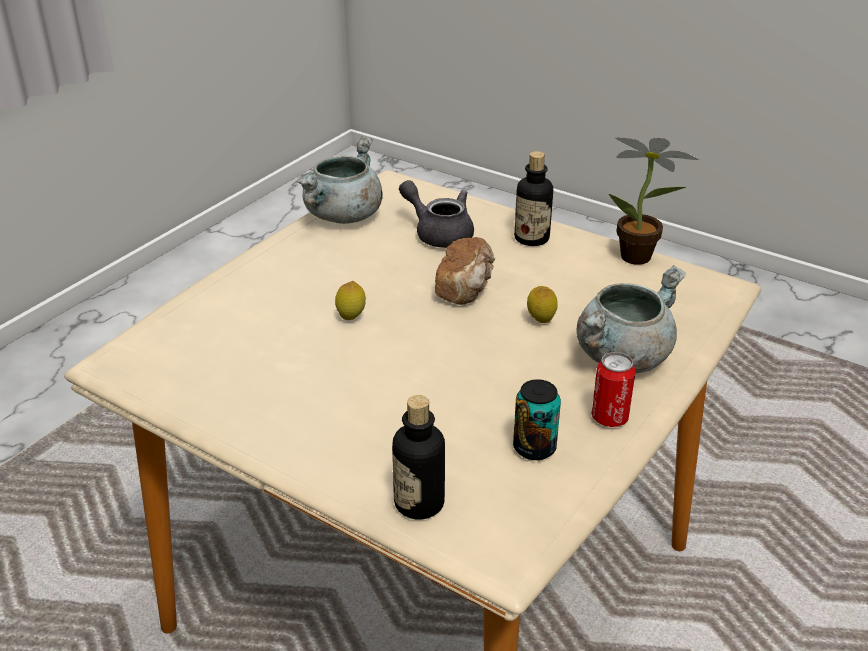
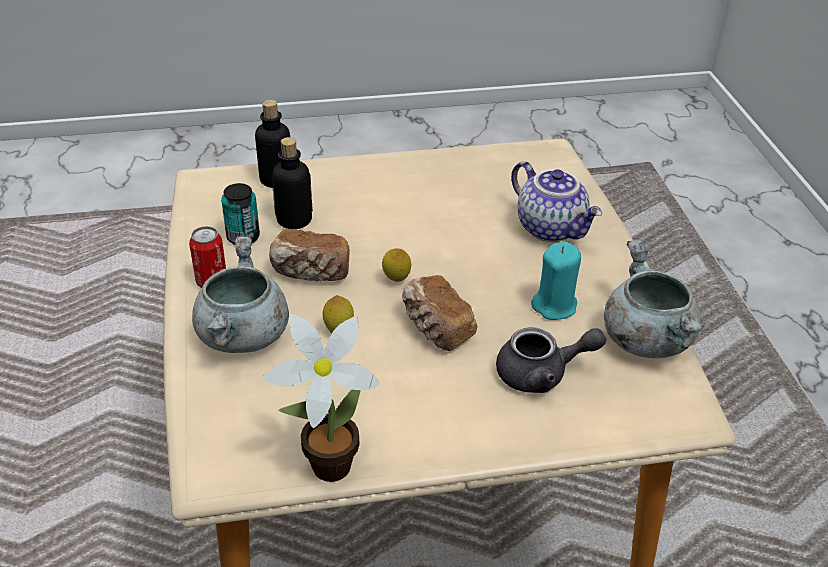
camera: 135 degrees right, 5 degrees up
lemon [335,281,366,320] -> lemon moved to [382,248,411,282]
bottle [514,151,553,246] -> bottle moved to [272,137,313,229]
none -> bread [269,229,350,282]
none -> teapot [511,161,602,242]
none -> turquoise candle [531,242,581,320]

